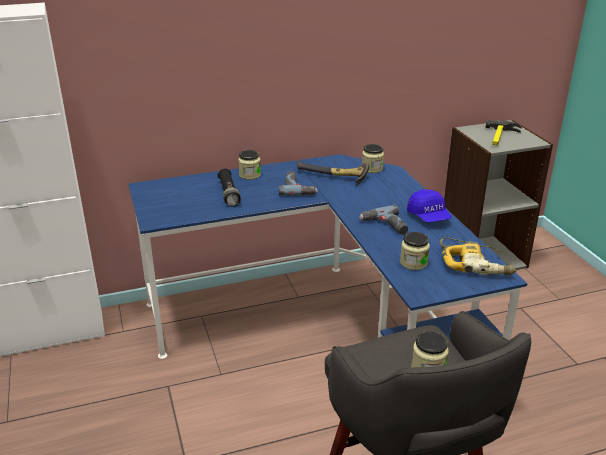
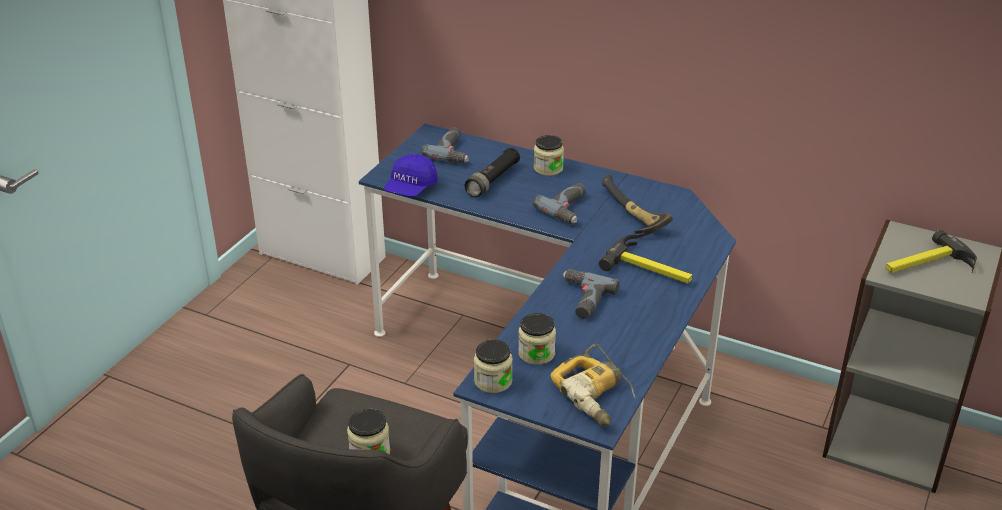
camera: 45 degrees right, 5 degrees up
jar [362,144,384,173] -> jar moved to [474,339,513,393]
blue cap [407,189,452,222] -> blue cap moved to [384,154,438,196]
none -> power drill [421,128,469,164]
none -> hammer [599,234,693,284]

